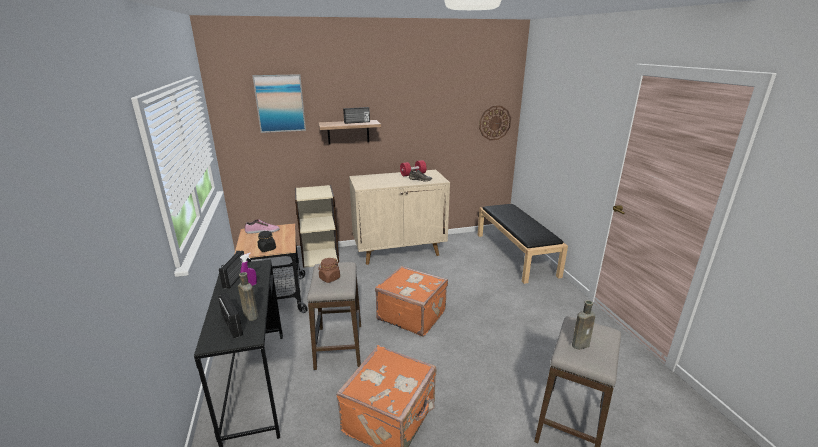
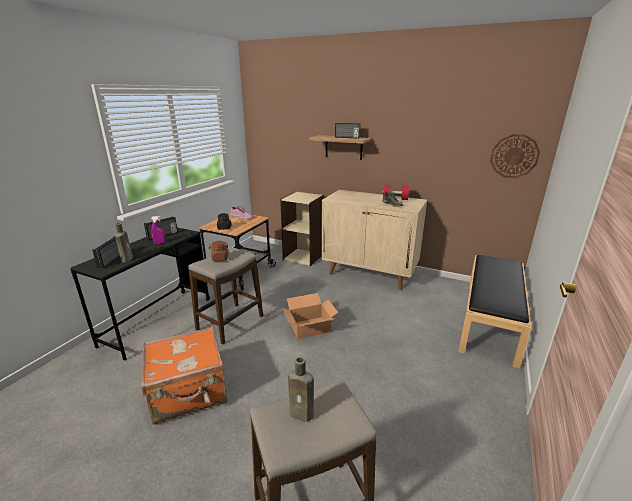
camera: 40 degrees right, 0 degrees up
picture [253,74,306,133] -> none
orange suitcase [375,266,448,336] -> cardboard box [282,293,338,339]

